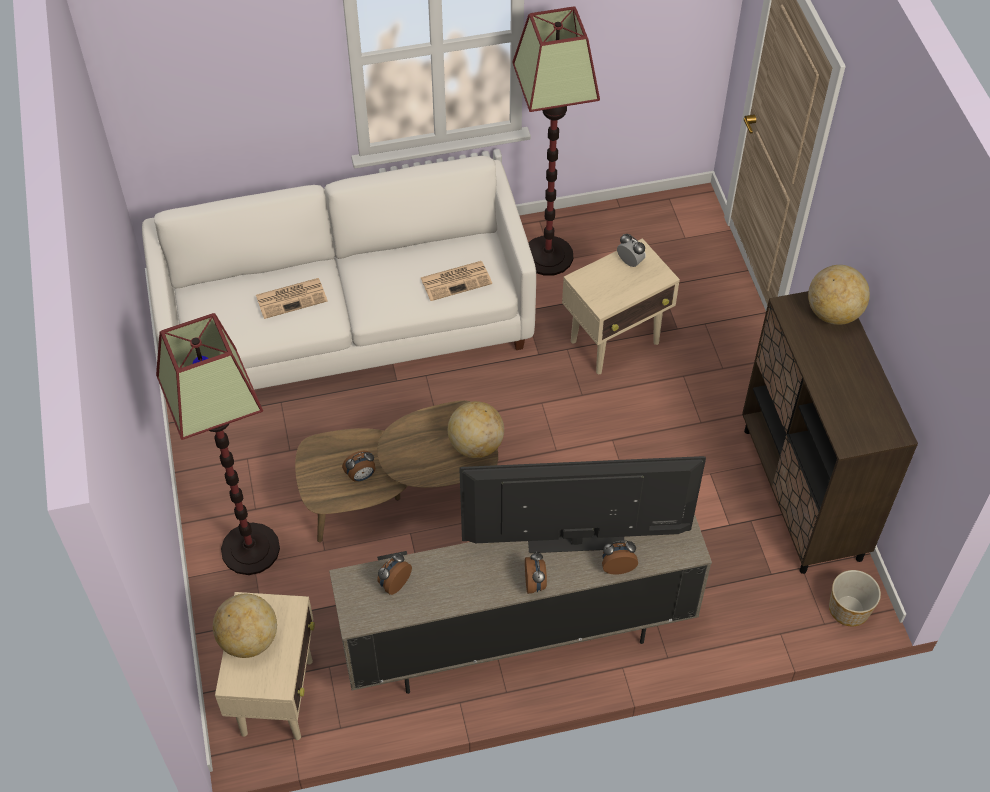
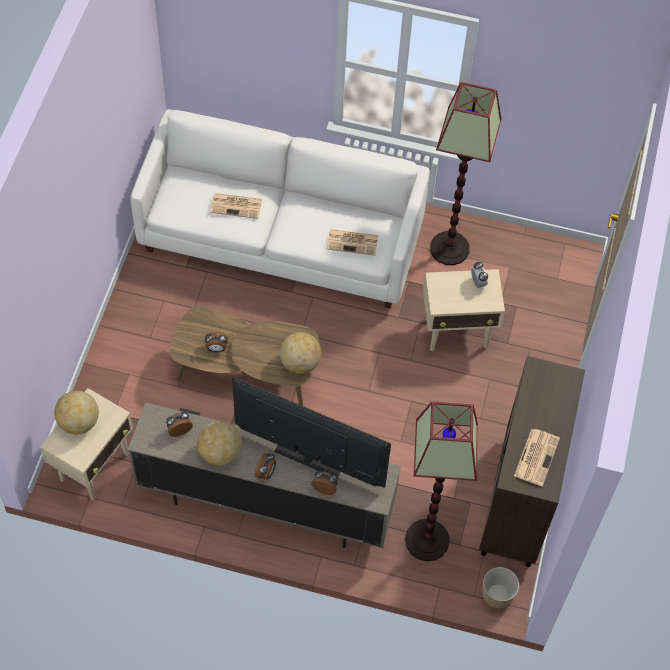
camera: 25 degrees right, 5 degrees up
floor lamp [156,313,280,575] -> floor lamp moved to [405,402,478,561]
globe [808,265,870,325] -> globe moved to [197,421,242,466]
none -> newspaper [514,429,560,486]

